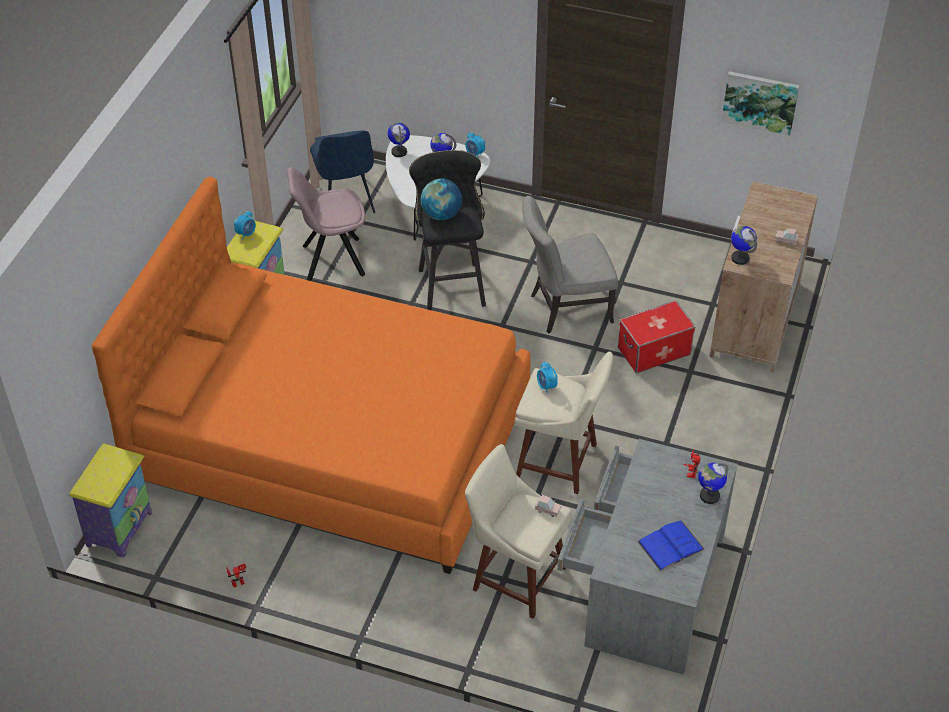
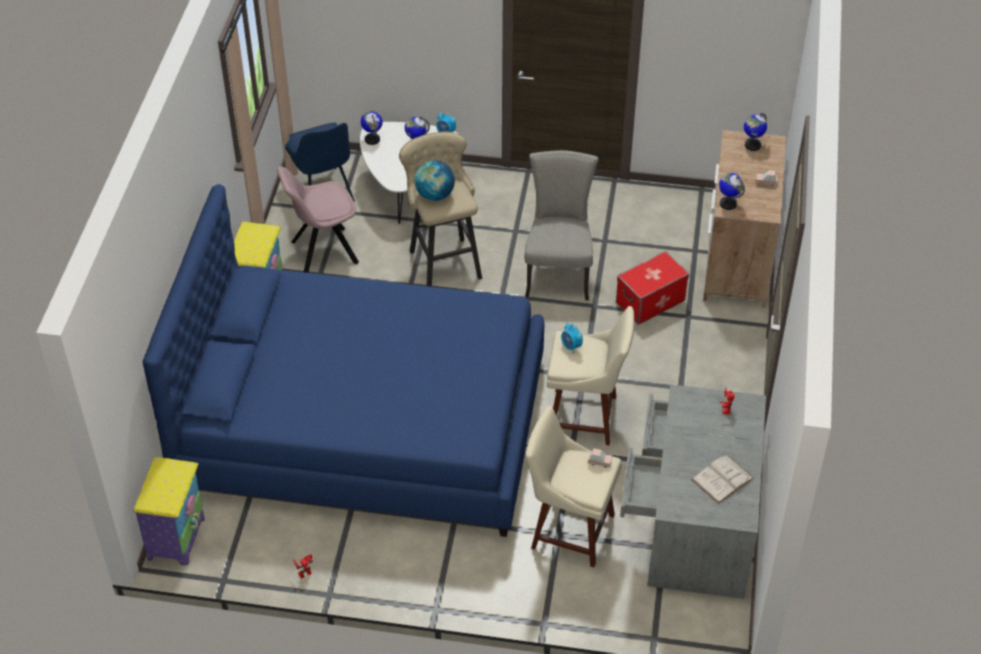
camera: 10 degrees left, 0 degrees up
orange bed [92,177,531,574] -> blue bed [143,184,544,537]
alarm clock [234,210,256,240] -> none
black stool [409,150,486,310] -> beige stool [399,132,482,287]
grey chair [522,196,618,333] -> grey chair turned 120 degrees clockwise [524,150,599,301]
blue book [637,520,705,571] -> white book [691,455,754,504]
globe [698,463,728,504] -> globe moved to [744,113,767,151]
picture [721,71,800,136] -> none

